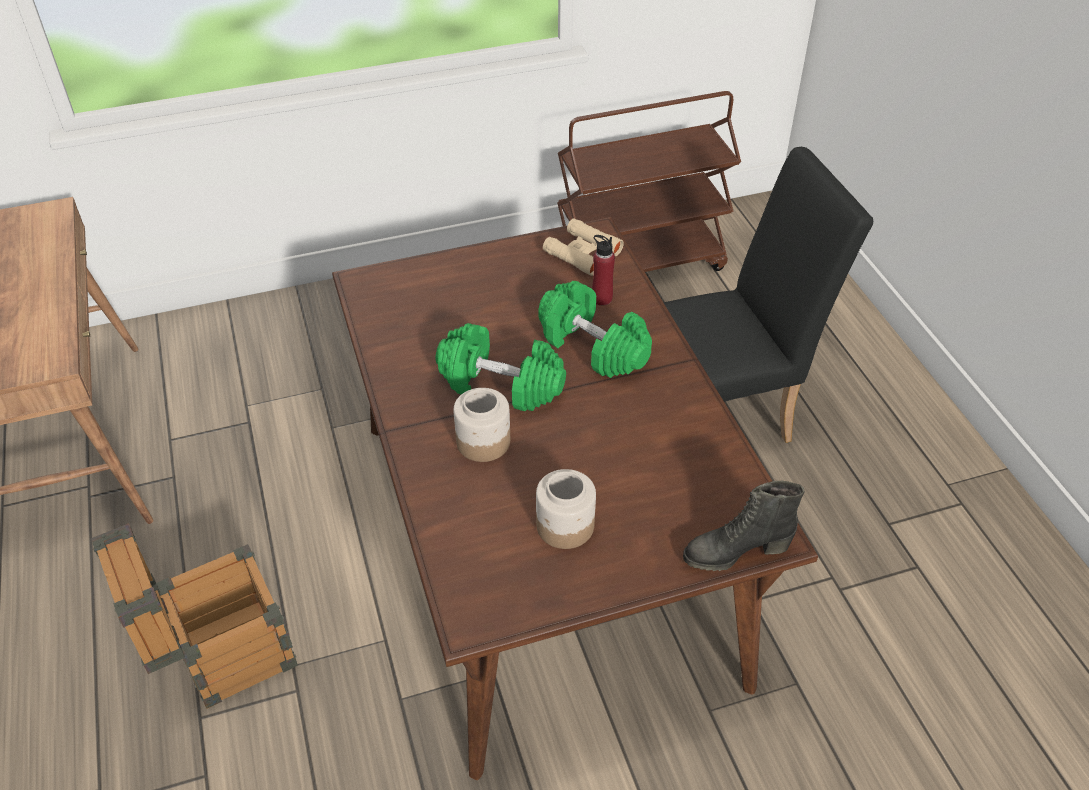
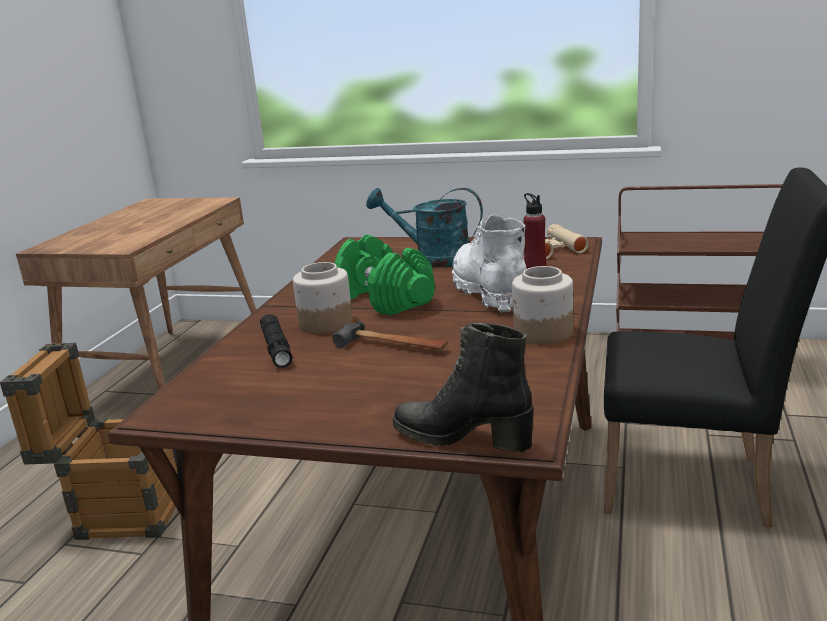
camera: 35 degrees right, 25 degrees down
jar [536,469,596,549] -> jar moved to [512,266,573,344]
green dumbbell [538,281,652,378] -> white boot [452,214,527,312]
none -> black flashlight [260,314,293,368]
none -> hammer [332,321,448,350]
none -> turquoise watering can [366,188,483,268]

